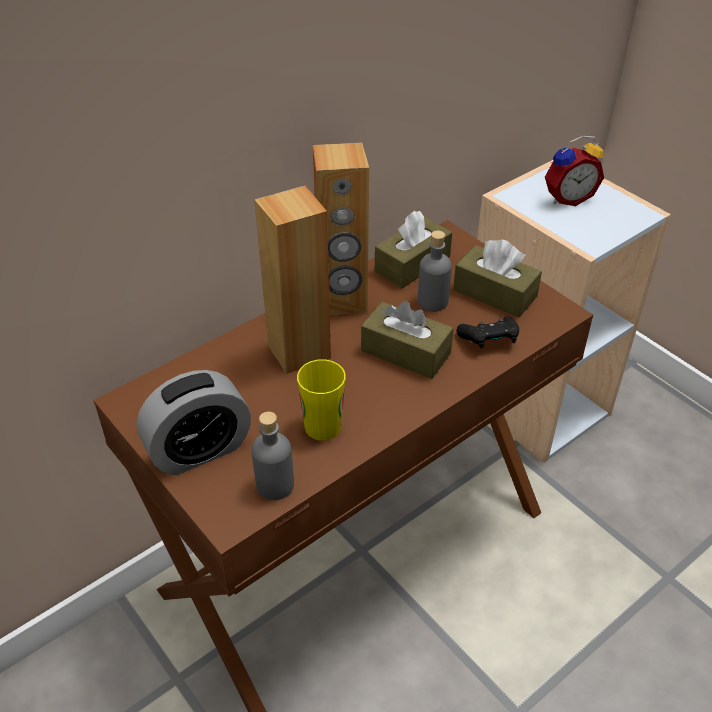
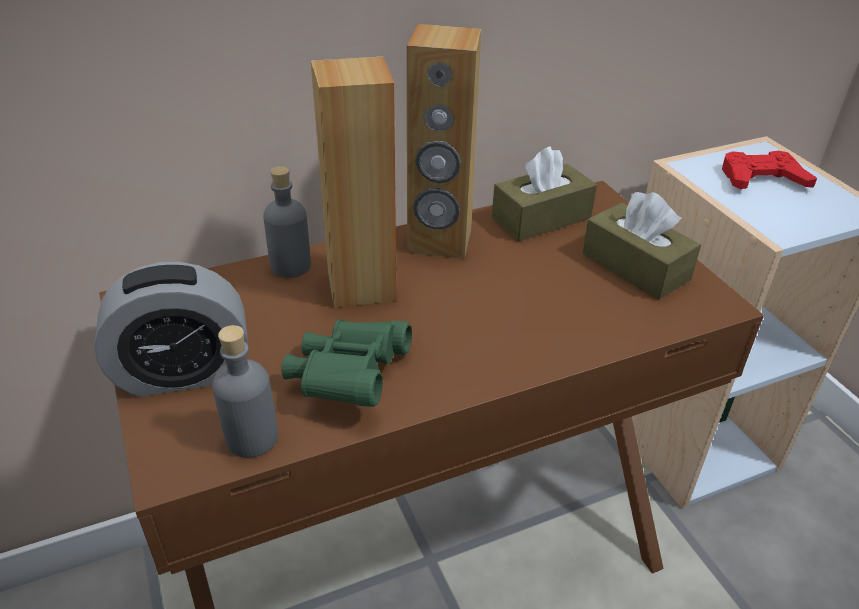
camera: 15 degrees right, 5 degrees down
cup [297,359,345,441] -> green binoculars [281,320,412,407]
brown tissue box [361,301,454,379] -> none
grey bottle [418,231,452,312] -> grey bottle moved to [263,166,311,278]
black game controller [457,317,519,349] -> none
alarm clock [545,135,604,206] -> red game controller [722,151,817,189]

